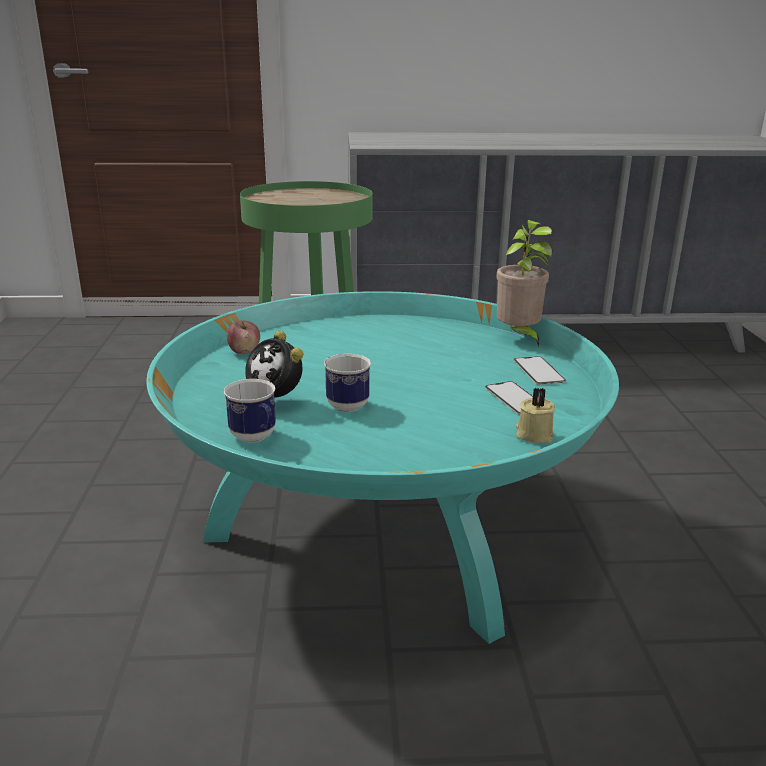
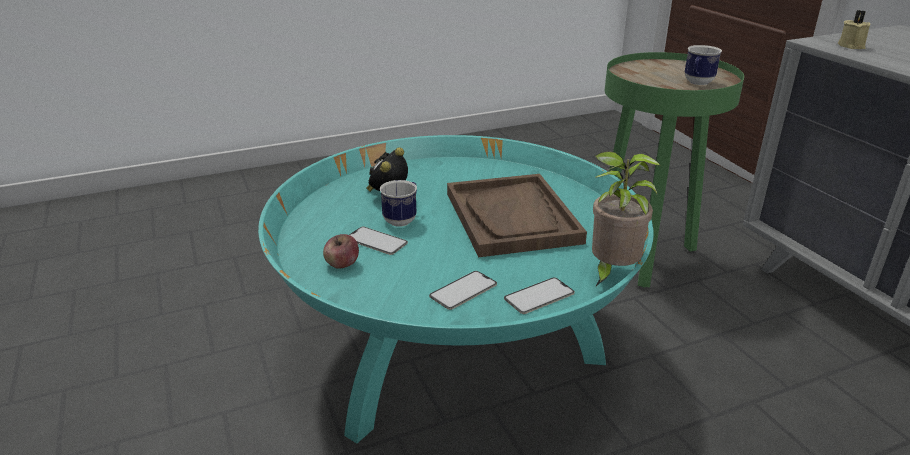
camera: 70 degrees right, 5 degrees up
mug [224,379,276,442] -> mug moved to [685,45,722,85]
apple [227,320,260,354] -> apple moved to [323,234,359,269]
beige candle [516,388,555,443] -> beige candle moved to [838,10,870,49]
none -> phone [349,227,408,255]
none -> brown tray [447,174,587,257]

